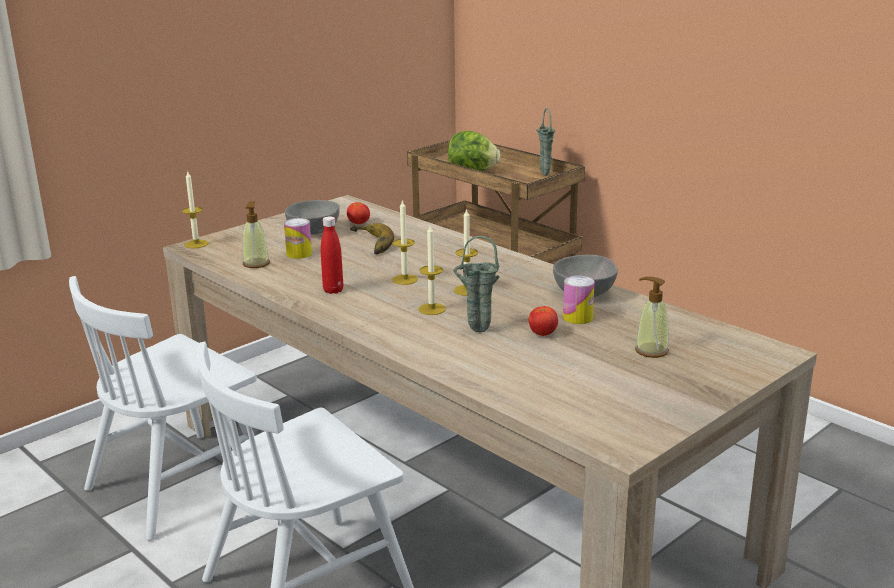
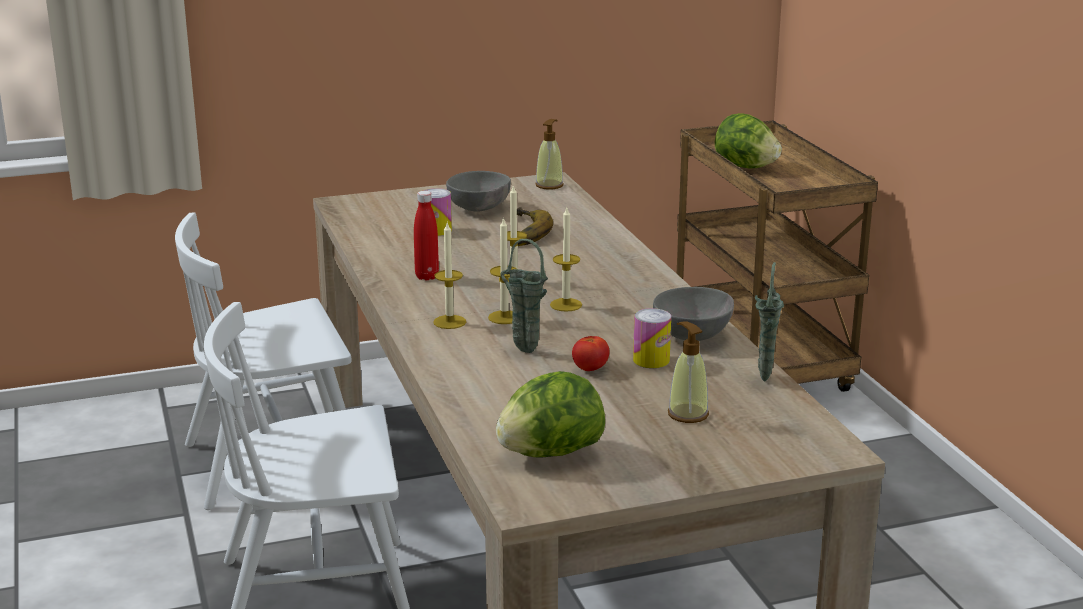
camera: 25 degrees right, 0 degrees up
candle [182,172,208,248] -> candle moved to [433,223,466,329]
soap dispenser [243,201,270,268] -> soap dispenser moved to [535,119,564,190]
tomato [347,202,370,224] -> none
green vase [536,108,555,176] -> green vase moved to [755,262,784,382]
none -> lettuce [496,371,605,458]

